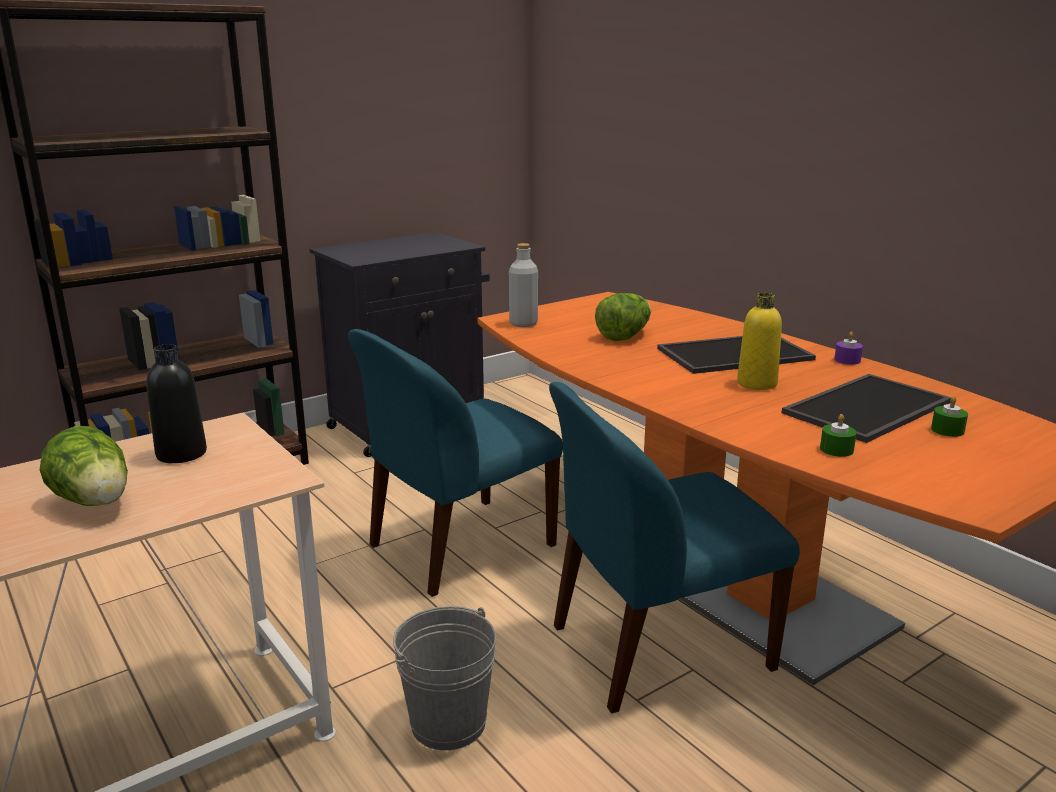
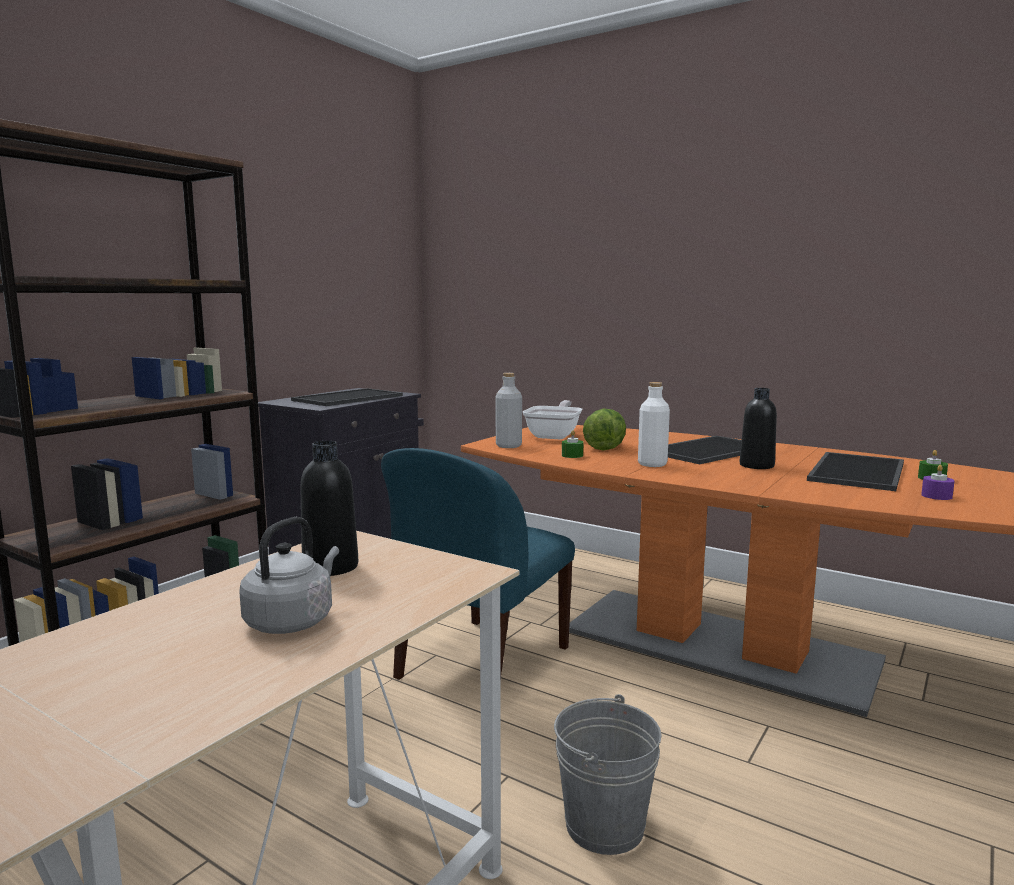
camera: 20 degrees left, 10 degrees down
lettuce [40,426,128,506] -> grey kettle [239,517,339,634]
blue chair [549,382,800,714] -> none
yellow bottle [737,293,782,390] -> black bottle [740,388,777,469]
green candle [820,414,857,457] -> green candle moved to [562,430,583,458]
purple candle [834,332,863,365] -> purple candle moved to [921,465,954,500]
none -> tray [291,388,403,406]
none -> frying pan [523,400,582,439]
none -> white bottle [638,382,670,467]

